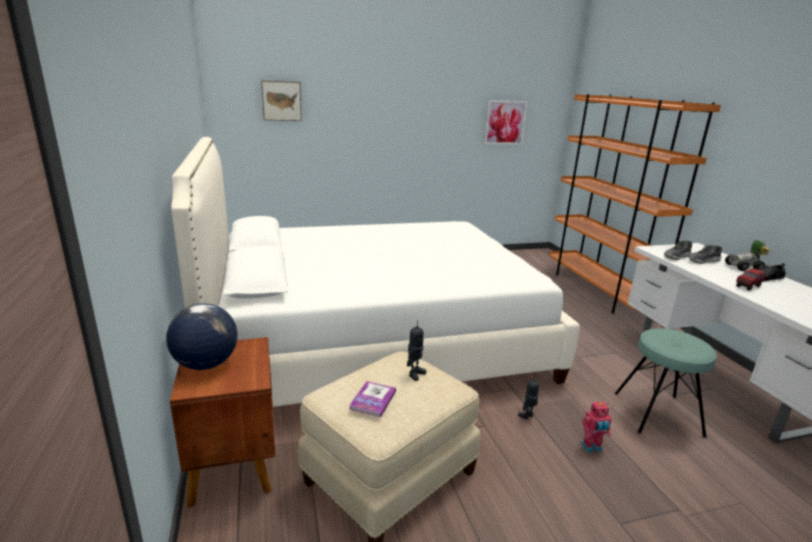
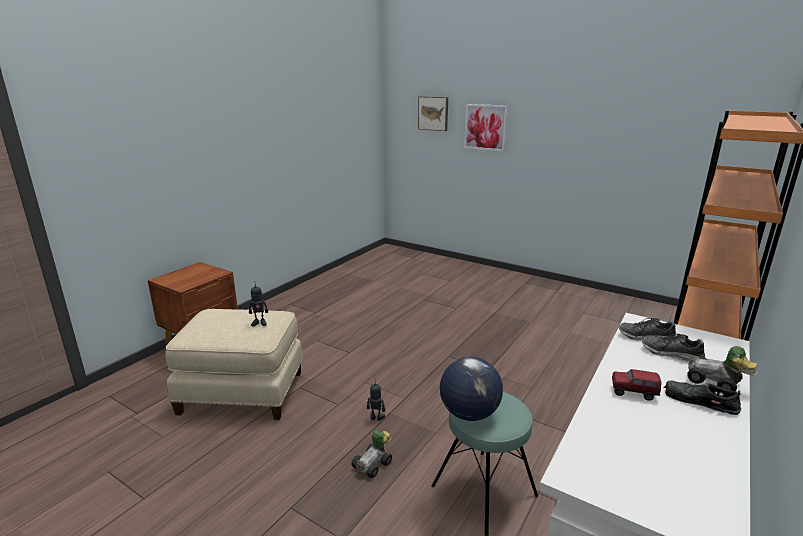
camera: 50 degrees right, 0 degrees up
globe [166,303,237,370] -> globe moved to [440,357,503,421]
white bed [171,137,580,407] -> none
book [349,381,396,417] -> none
picture [484,100,528,145] -> picture moved to [464,104,508,152]
toy robot [580,402,611,452] -> toy car [351,430,392,478]

